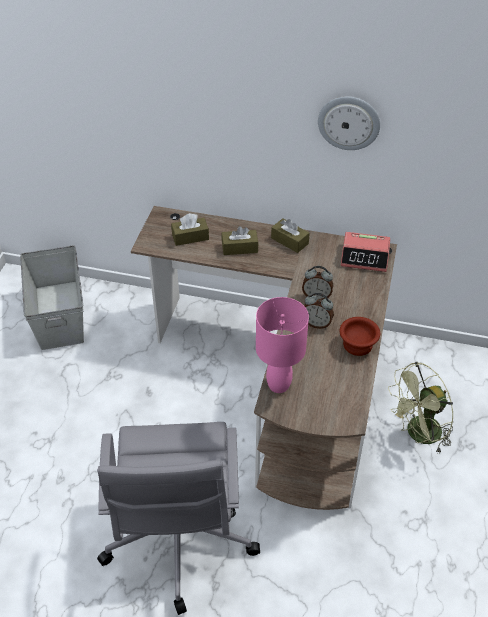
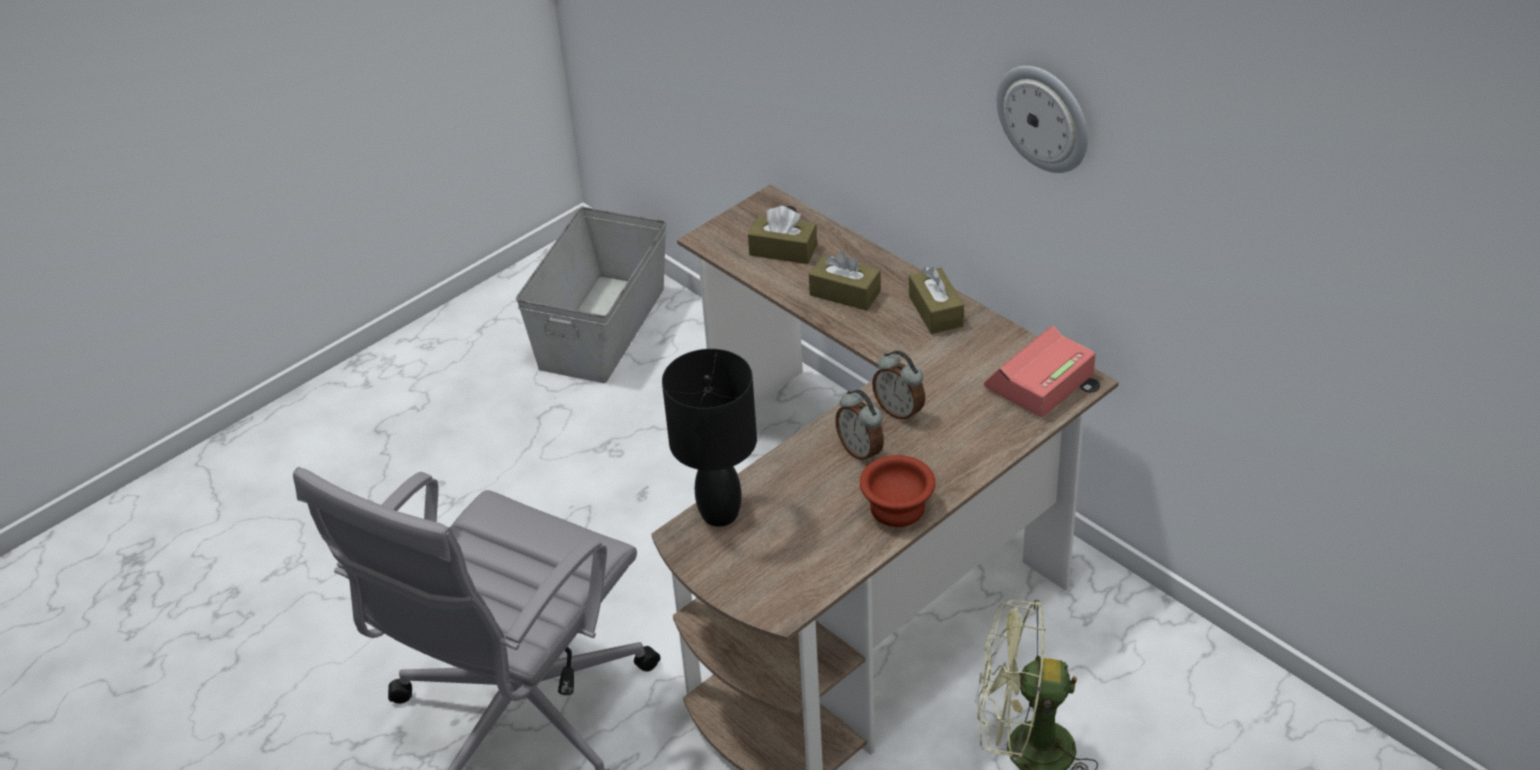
camera: 35 degrees right, 5 degrees down
pink table lamp [256,297,309,393] -> black table lamp [662,349,757,527]
alarm clock [341,232,390,272] -> alarm clock turned 90 degrees clockwise [984,325,1096,417]

